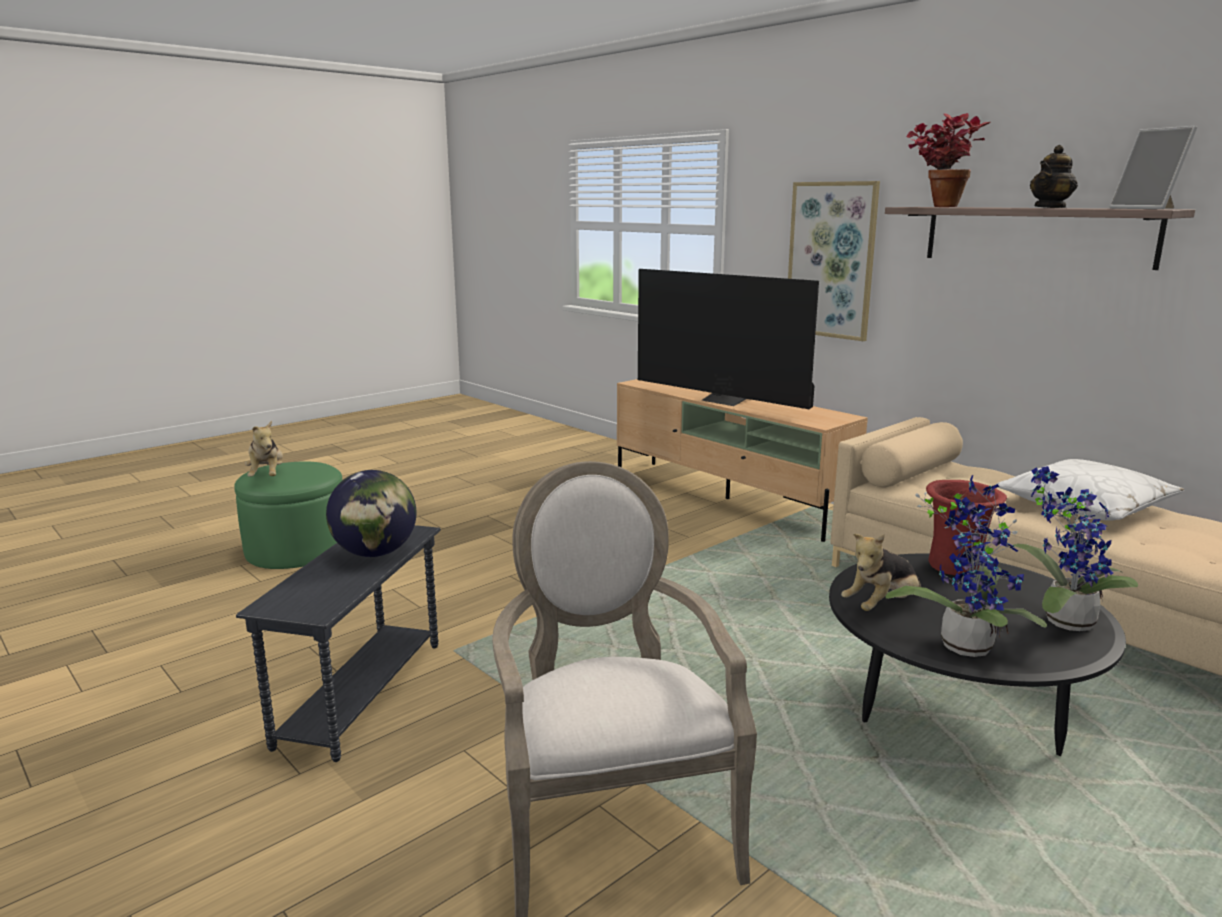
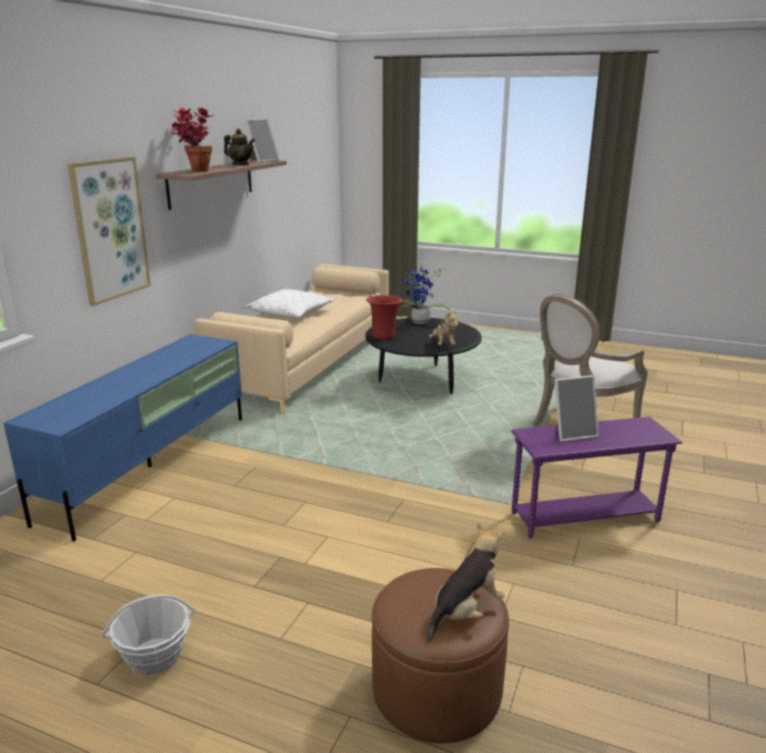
camera: 115 degrees left, 5 degrees up
green ottoman [234,462,342,569] -> brown ottoman [372,568,509,743]
grey side table [236,525,441,762] -> purple side table [511,417,682,538]
globe [326,470,416,557] -> picture frame [555,375,599,442]
beige tv stand [617,379,868,542] -> blue tv stand [3,334,242,541]
television [638,269,819,409] -> none
plush toy [841,534,921,611] -> plush toy turned 45 degrees clockwise [429,309,458,345]
potted plant [885,475,1047,657] -> none
none -> basket [102,594,195,675]

